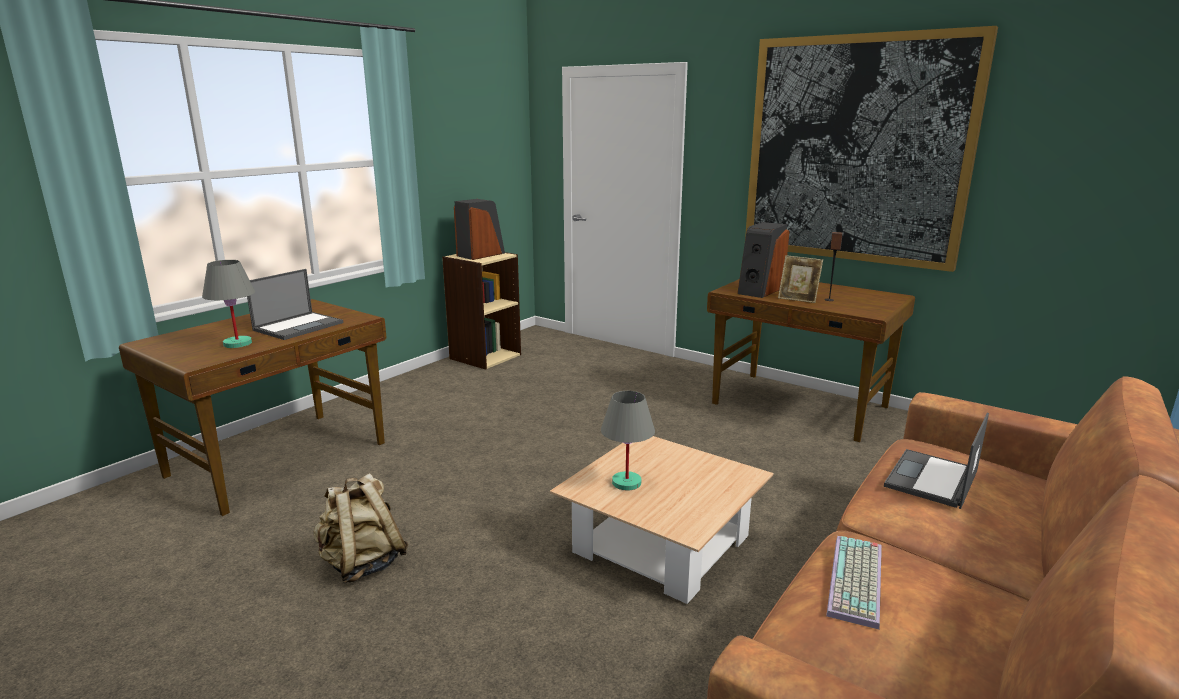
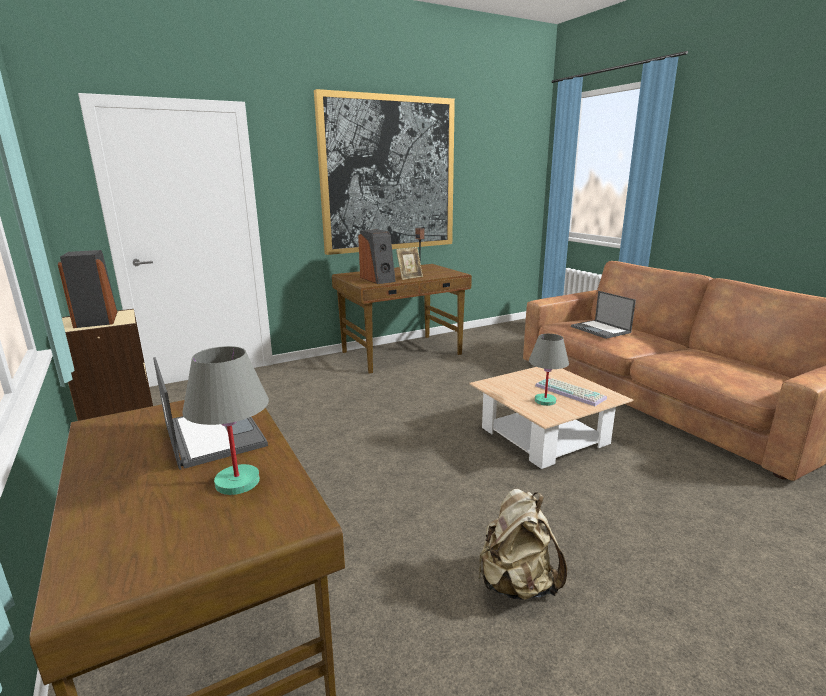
camera: 65 degrees left, 0 degrees up
keyboard [826,536,882,630] -> keyboard moved to [535,377,607,406]

